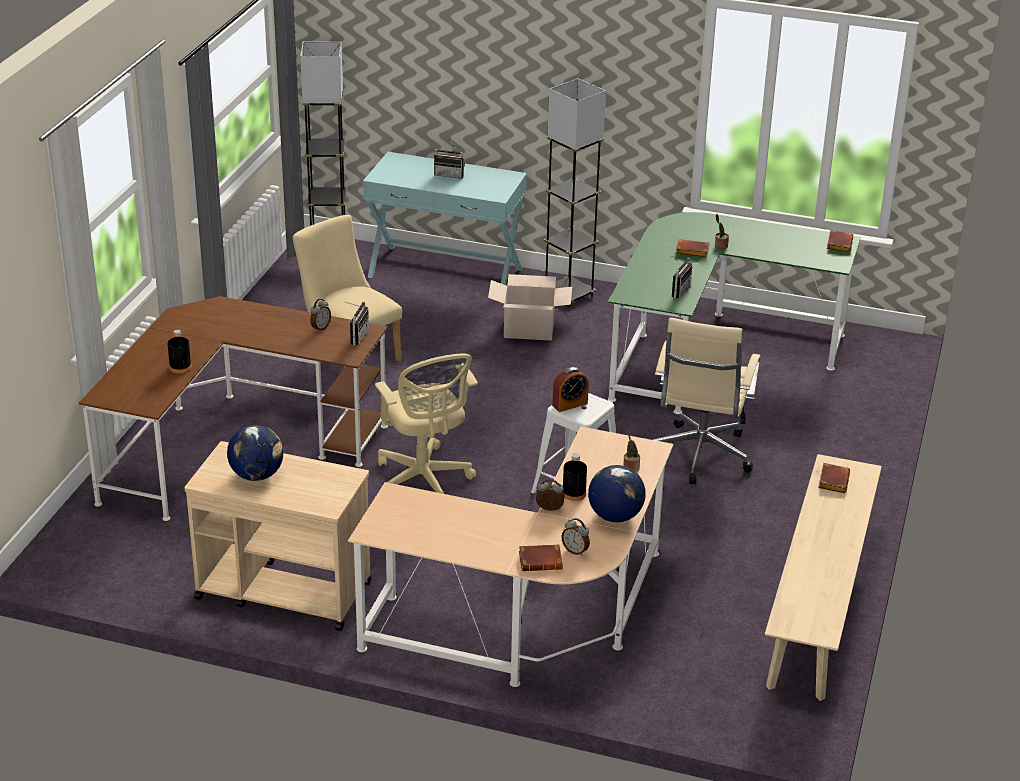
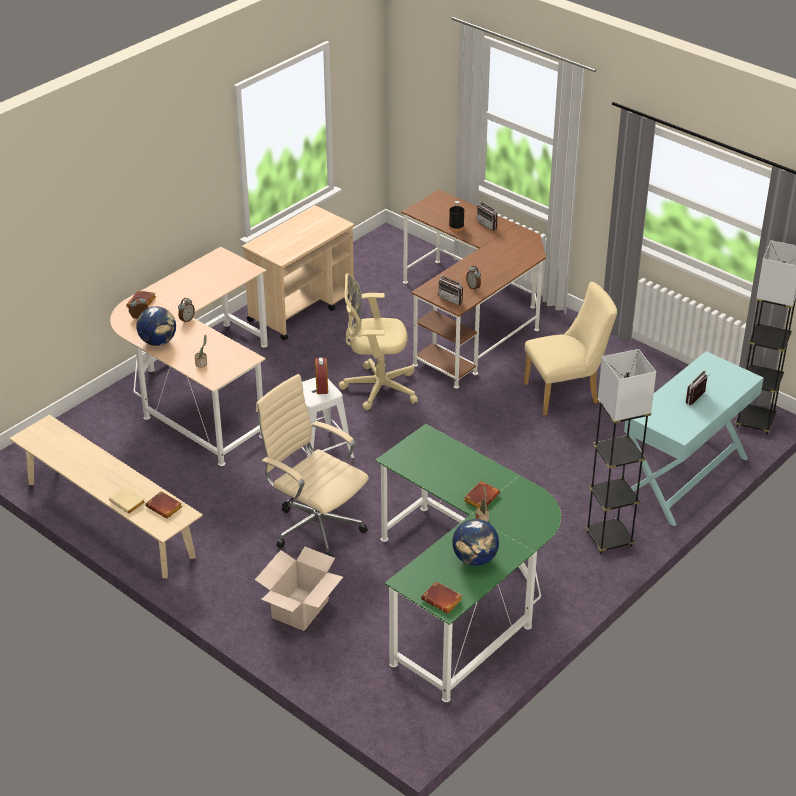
camera: 115 degrees right, 5 degrees up
globe [227,425,283,481] -> globe moved to [452,519,499,566]
cardboard box [488,274,572,341] -> cardboard box moved to [255,546,343,631]
black bottle [563,453,587,501] -> none
radio [672,256,692,298] -> radio moved to [477,198,498,231]
none -> beige book [109,486,146,514]

